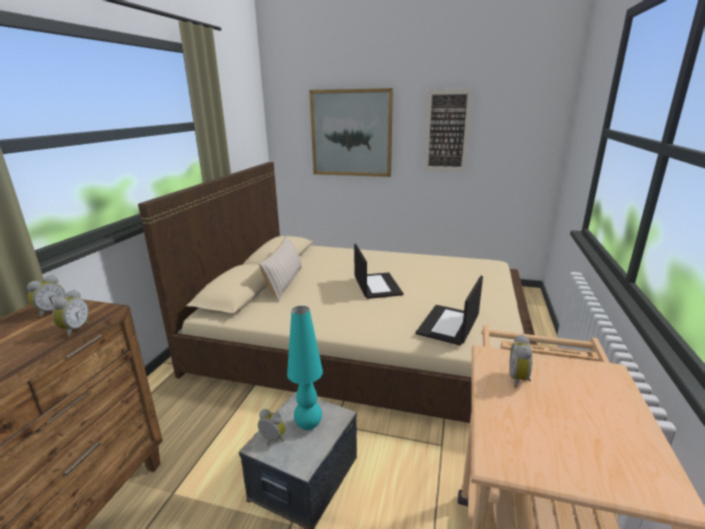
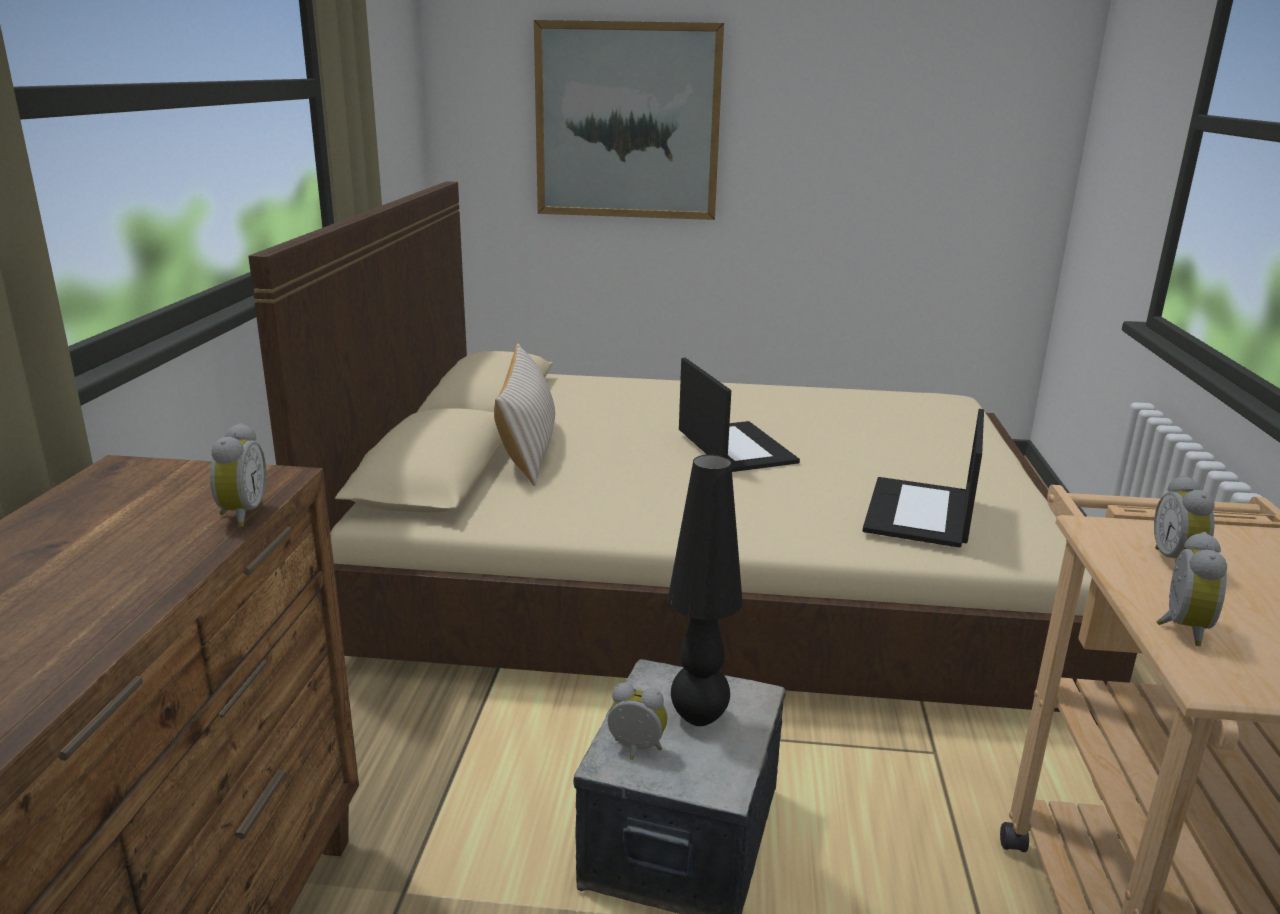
camera: 10 degrees left, 0 degrees up
alarm clock [27,275,66,317] -> alarm clock moved to [1157,532,1227,646]
turquoise table lamp [287,306,323,430] -> black table lamp [668,455,743,726]
picture [423,89,473,172] -> none

